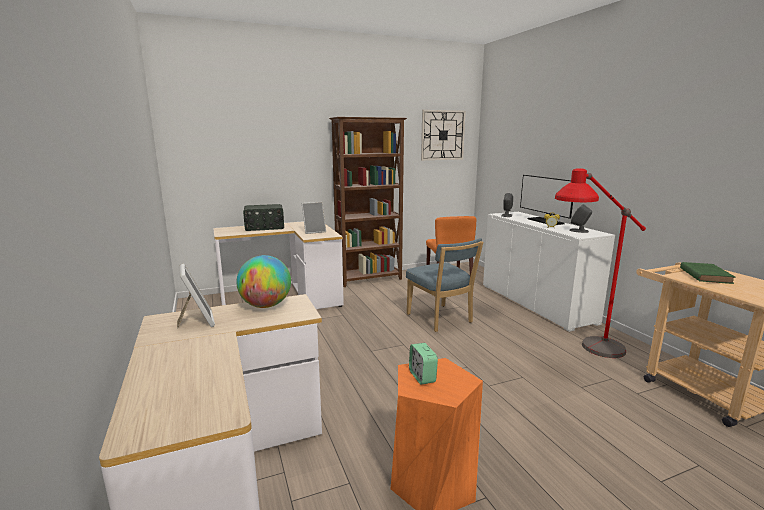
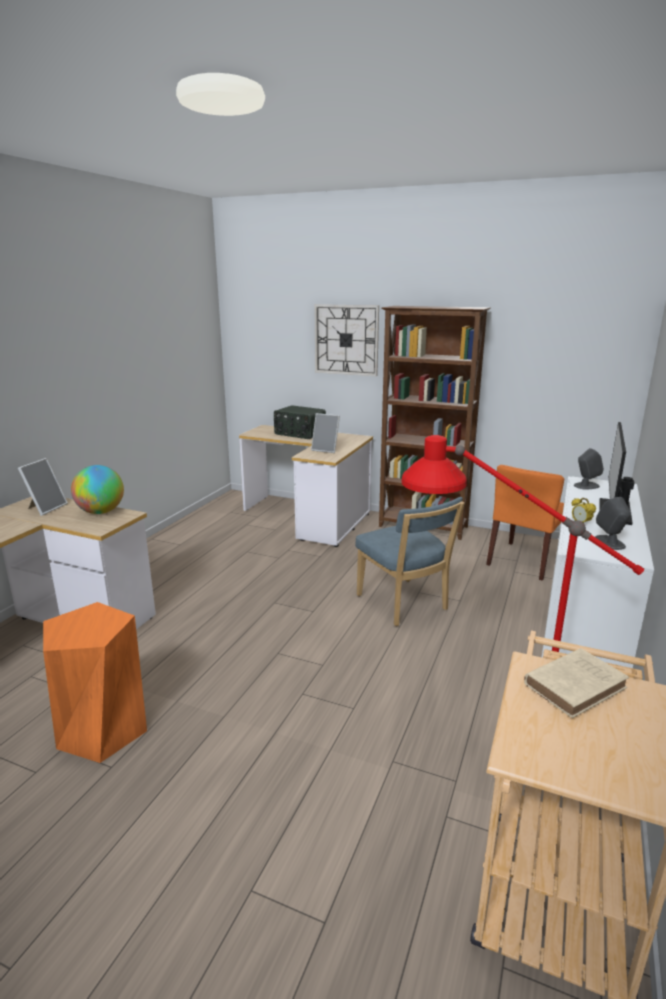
camera: 45 degrees right, 5 degrees up
blue chair [406,238,483,332] -> blue chair turned 45 degrees counterclockwise [355,497,465,626]
alarm clock [409,343,438,384] -> none
wall clock [421,110,466,160] -> wall clock moved to [314,304,379,376]
green book [680,262,735,284] -> beige book [524,648,629,718]

